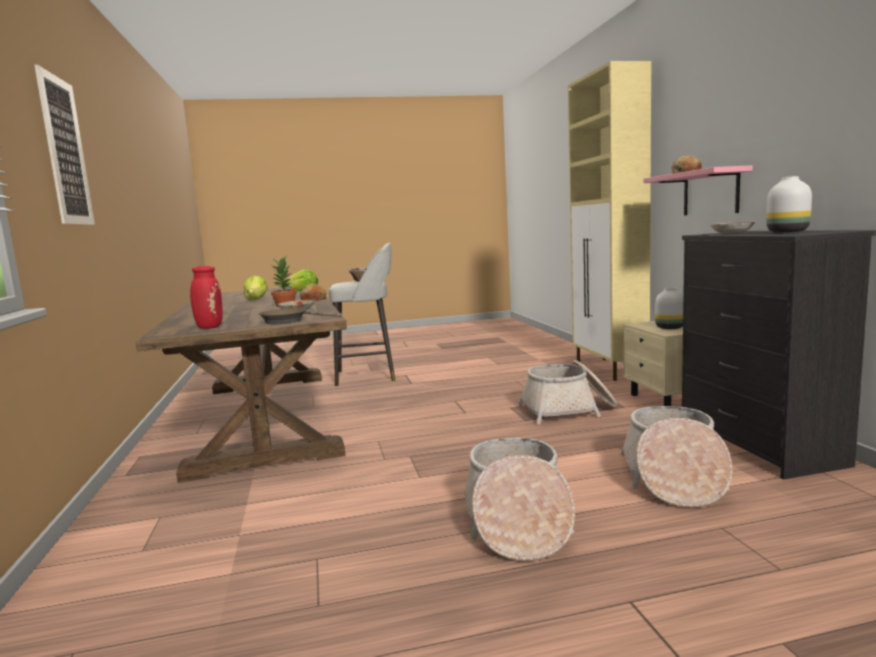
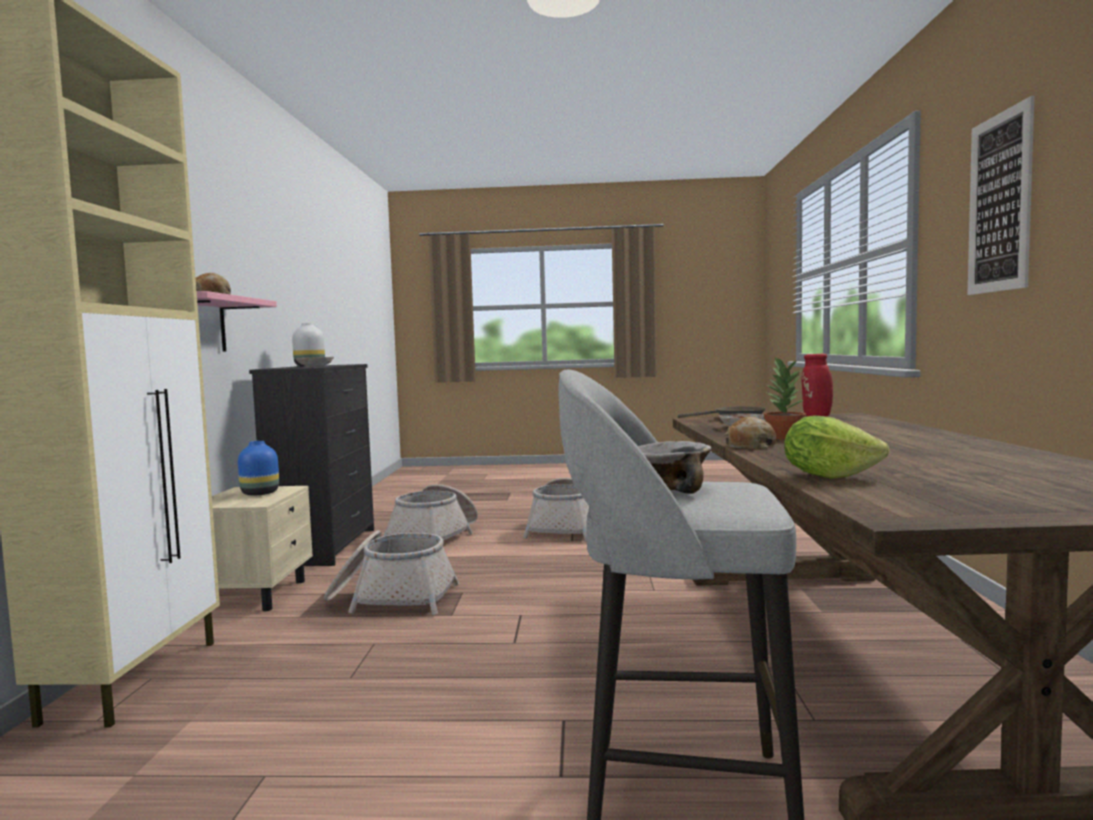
camera: 165 degrees left, 5 degrees down
lettuce [244,276,268,301] -> none
white vase [655,287,683,329] -> blue vase [238,441,279,495]

